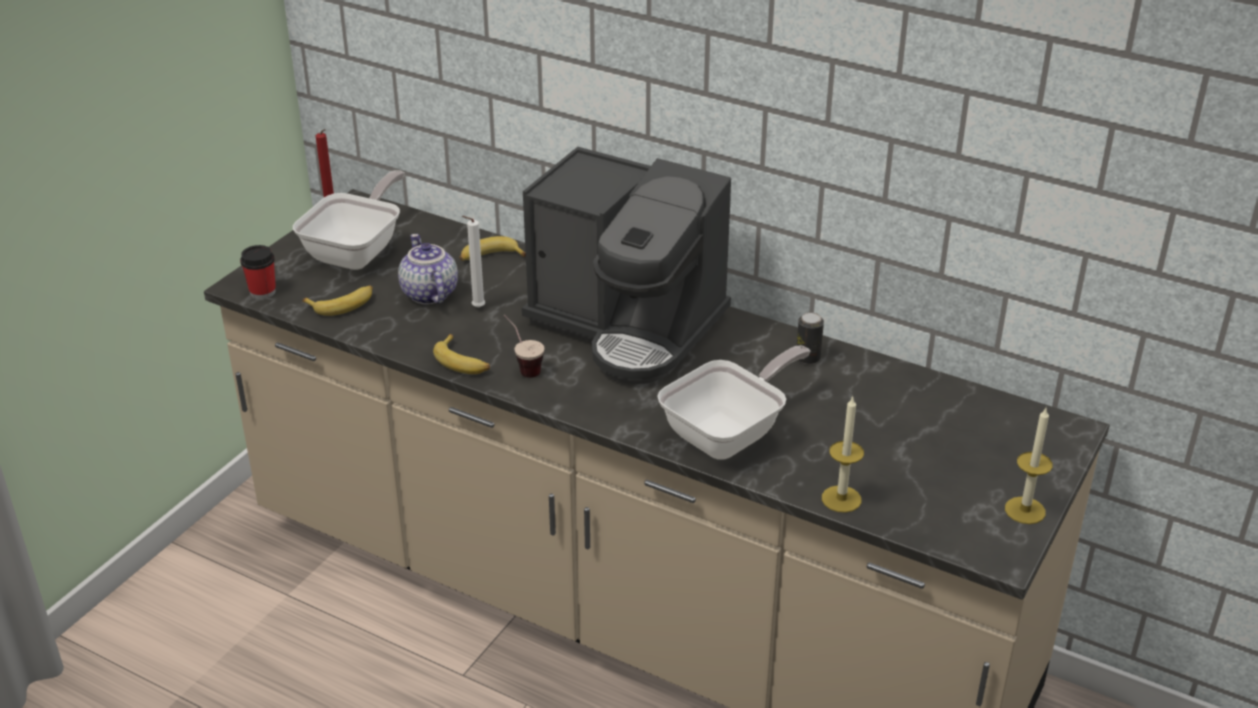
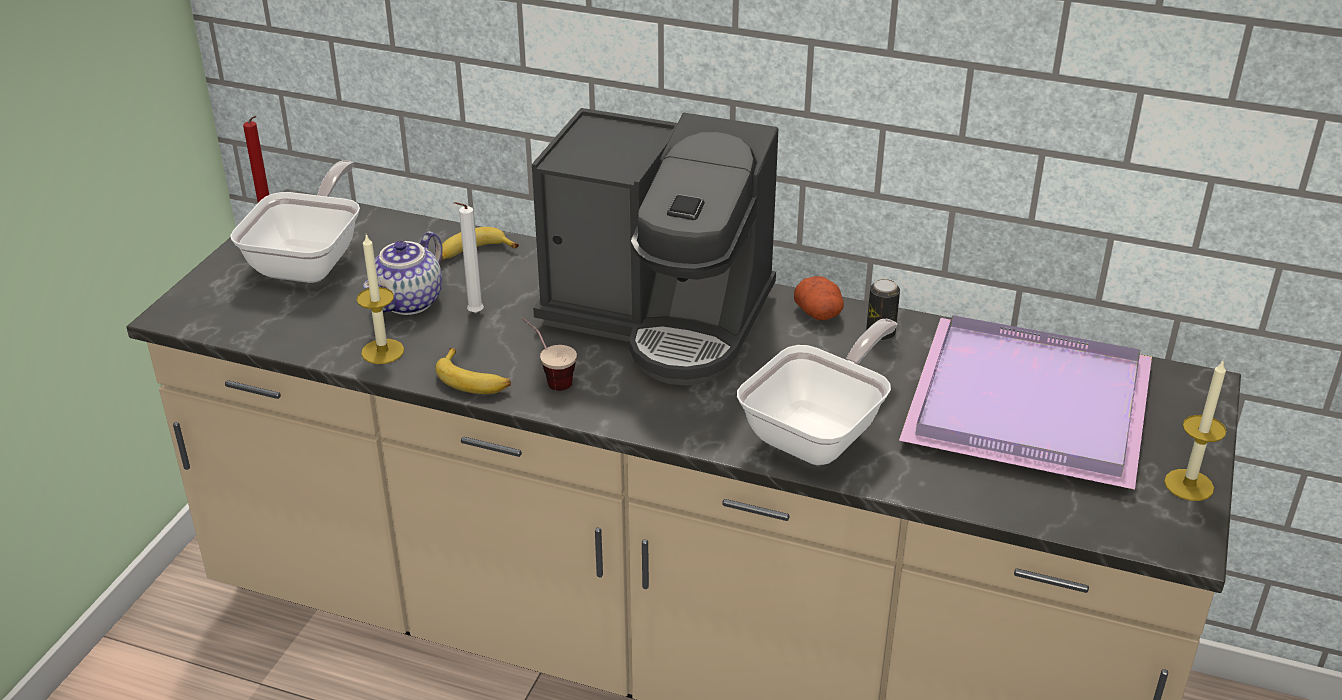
camera: 10 degrees left, 0 degrees up
cup [240,245,276,299] -> none
banana [302,286,373,316] -> none
teapot [398,234,458,305] -> teapot turned 120 degrees counterclockwise [363,231,443,315]
candle [822,396,864,513] -> candle moved to [357,234,404,364]
none -> potato [794,276,844,320]
none -> purple tray [899,315,1152,490]

